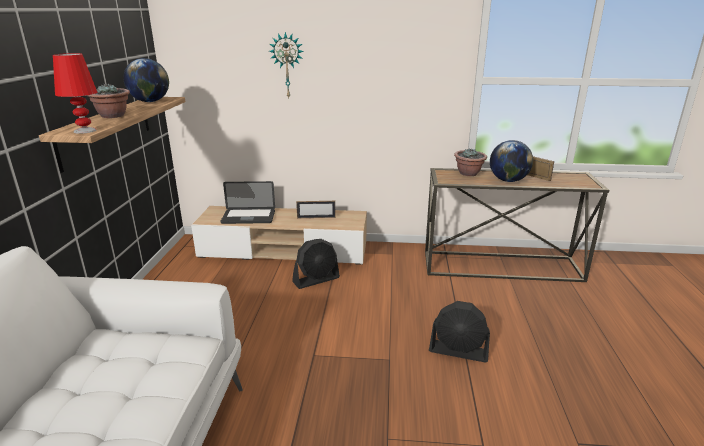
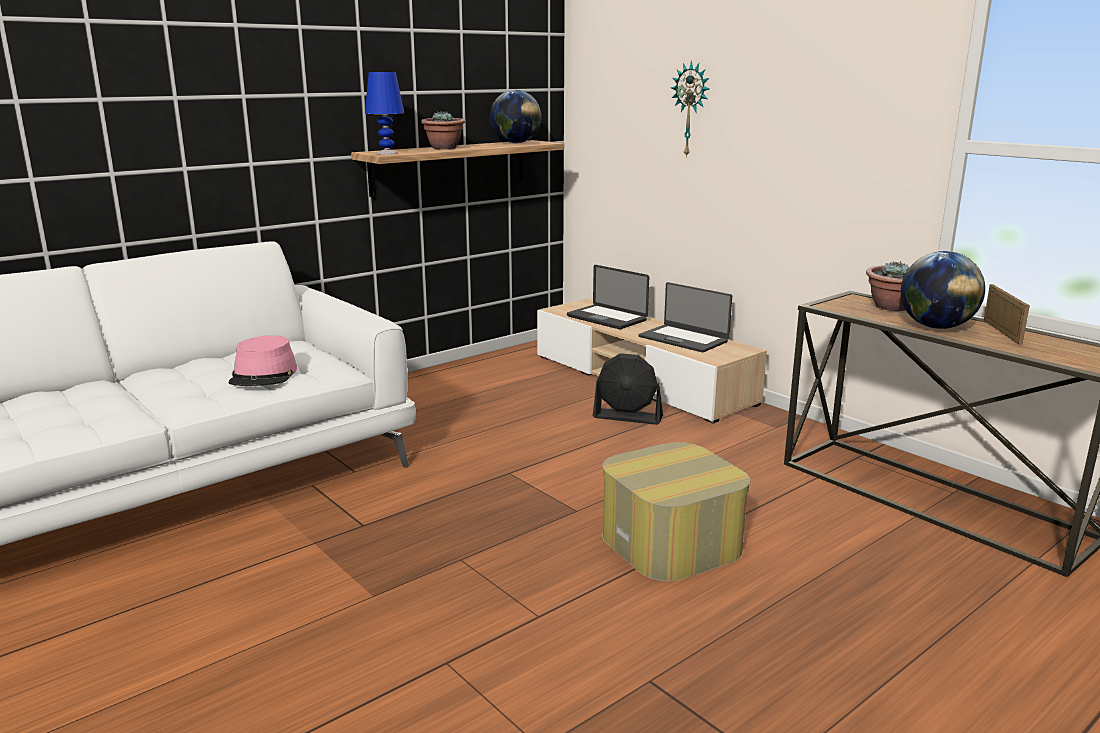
camera: 45 degrees right, 5 degrees down
red table lamp [53,53,97,134] -> blue table lamp [365,72,404,155]
picture frame [296,201,336,218] -> laptop [639,282,732,352]
black fan [429,301,490,362] -> ottoman [602,442,750,581]
none -> pink hat [229,335,297,386]

